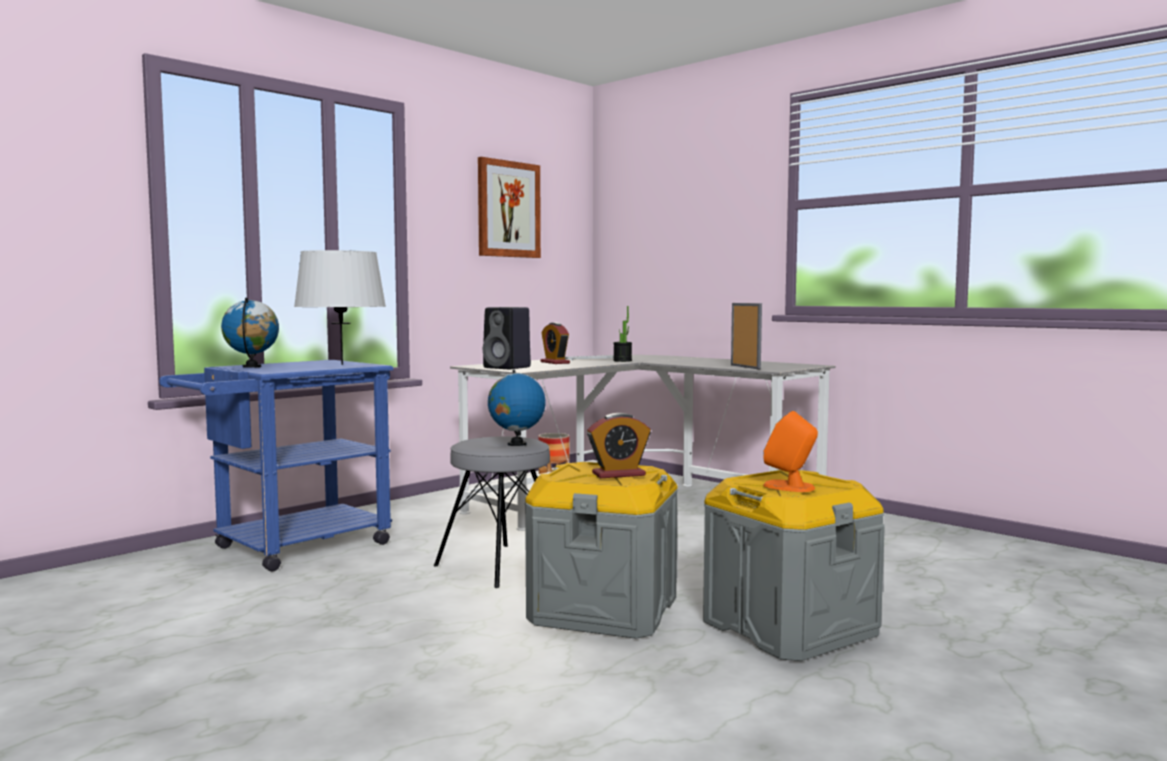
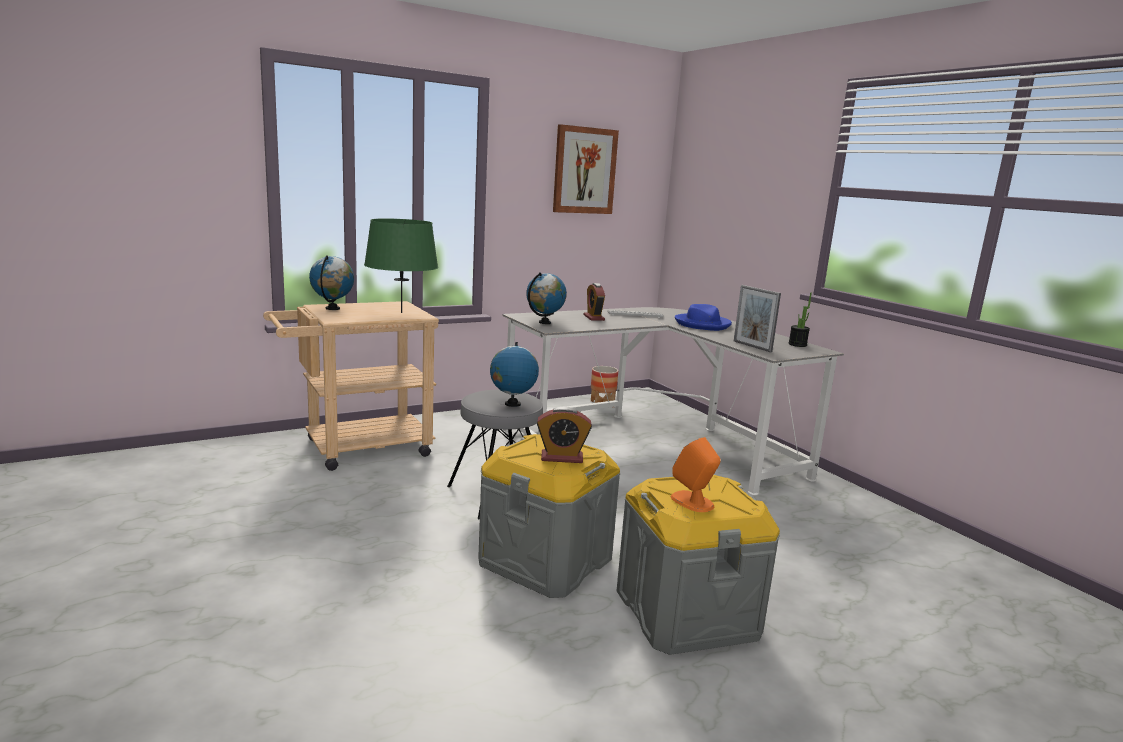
camera: 15 degrees right, 10 degrees up
blue cart [159,360,393,572] -> beige cart [263,301,439,471]
grey table lamp [294,250,386,365] -> green table lamp [364,218,438,313]
black speaker [483,307,531,369] -> globe [527,272,567,324]
potted plant [614,306,632,362] -> potted plant moved to [788,293,812,347]
picture frame [731,303,762,369] -> picture frame turned 150 degrees clockwise [734,285,781,352]
none -> blue hat [675,304,732,331]

